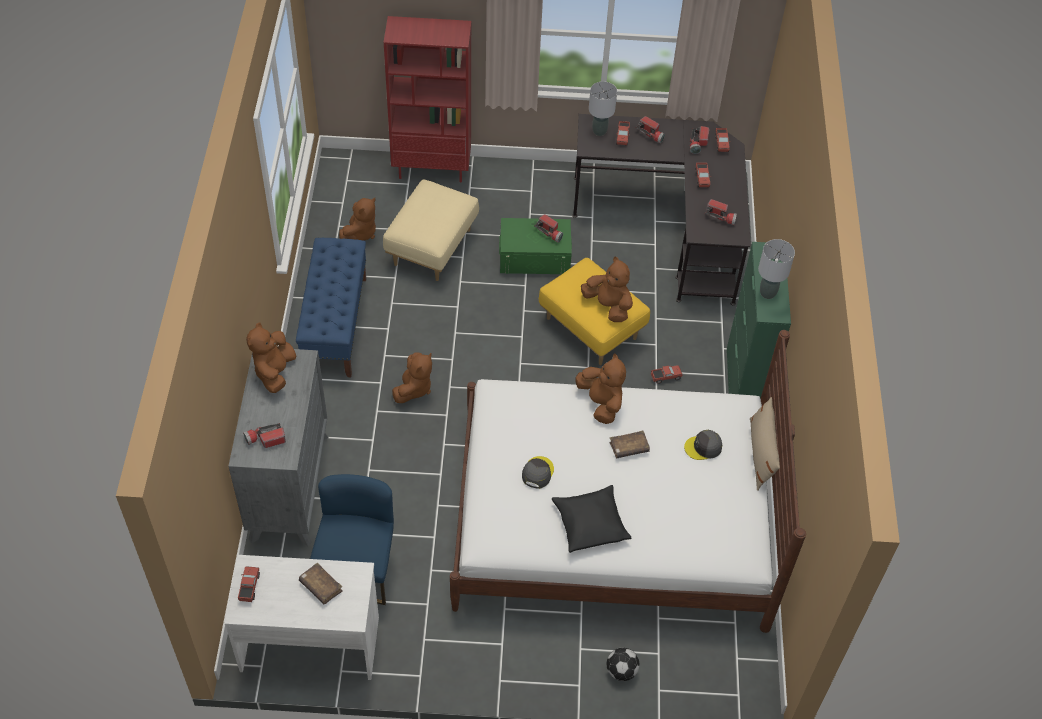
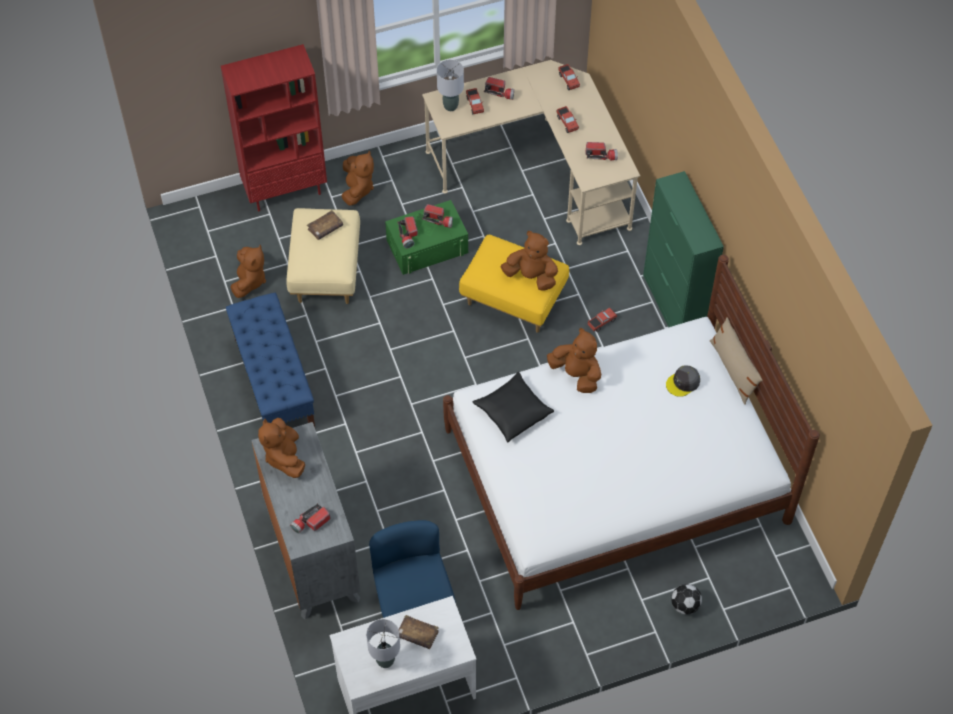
camera: 20 degrees left, 5 degrees up
toy truck [238,566,260,602] -> none
brown plush toy [392,352,432,403] -> brown plush toy moved to [341,150,374,206]
grey cap [522,456,554,489] -> none
black pillow [552,485,631,553] -> black pillow moved to [473,372,554,442]
black desk [572,114,751,306] -> beige desk [422,60,640,245]
brown book [610,431,650,458] -> brown book moved to [307,210,343,240]
flashlight [690,126,709,154] -> flashlight moved to [397,216,418,248]
grey table lamp [758,239,795,299] -> grey table lamp moved to [366,619,400,668]

